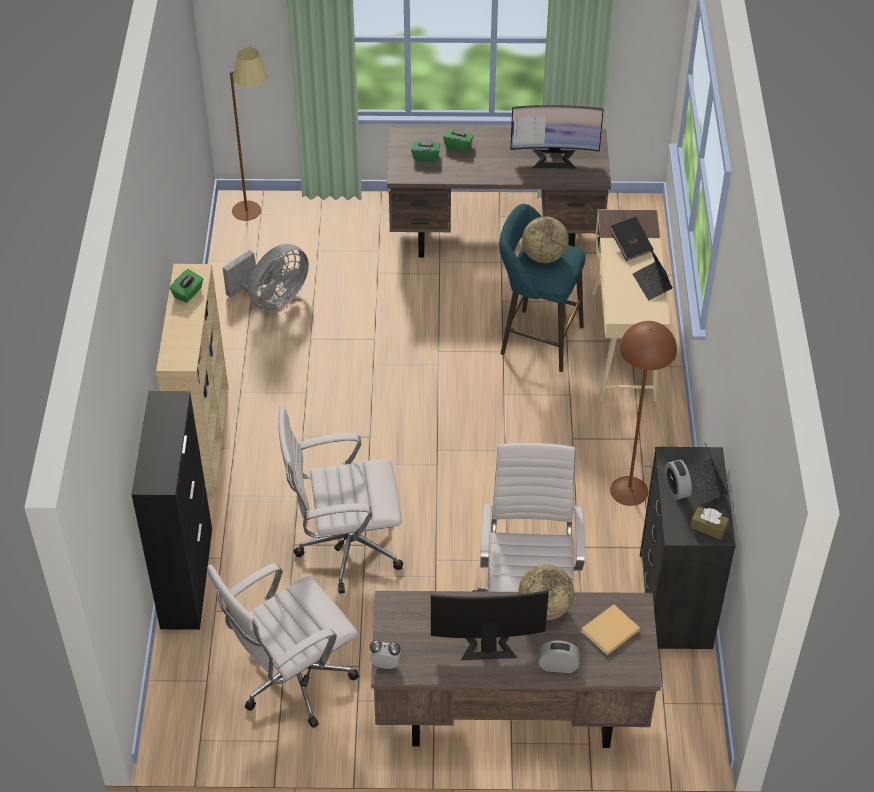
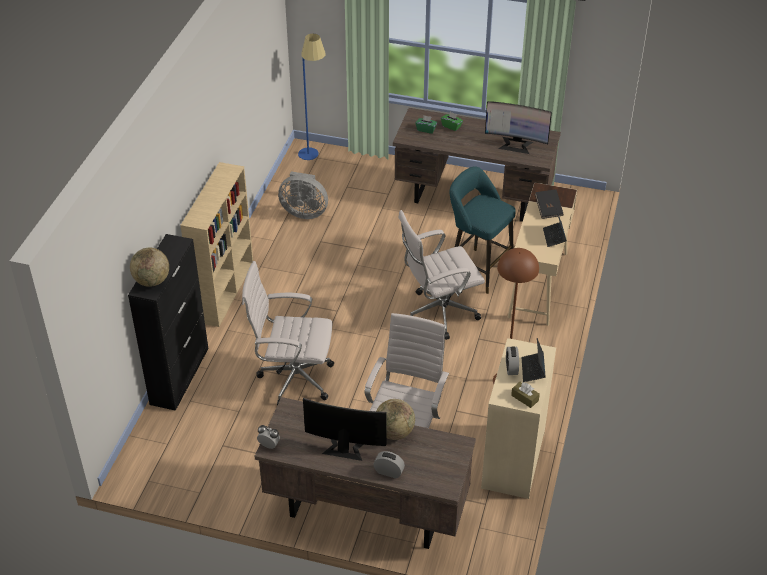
camera: 15 degrees right, 5 degrees down
green tissue box [170,269,203,303] -> none
white office chair [207,563,359,728] -> white office chair moved to [398,210,485,340]
grey fan [223,244,309,311] -> grey fan turned 45 degrees clockwise [278,171,328,219]
brown floor lamp [230,48,268,221] -> blue floor lamp [298,34,325,160]
globe [522,216,569,263] -> globe moved to [130,248,169,287]
beige book [581,604,640,655] -> none
black dresser [640,447,736,649] -> beige dresser [481,338,556,499]

